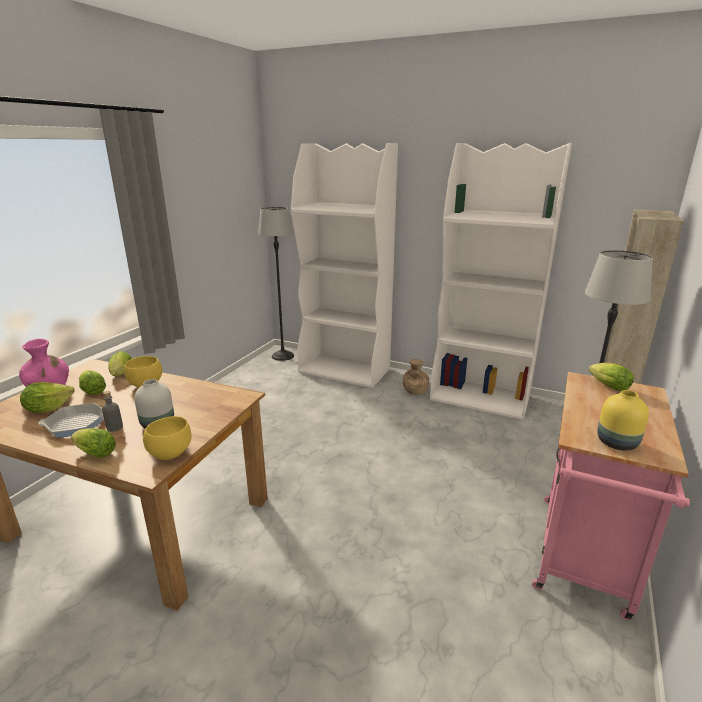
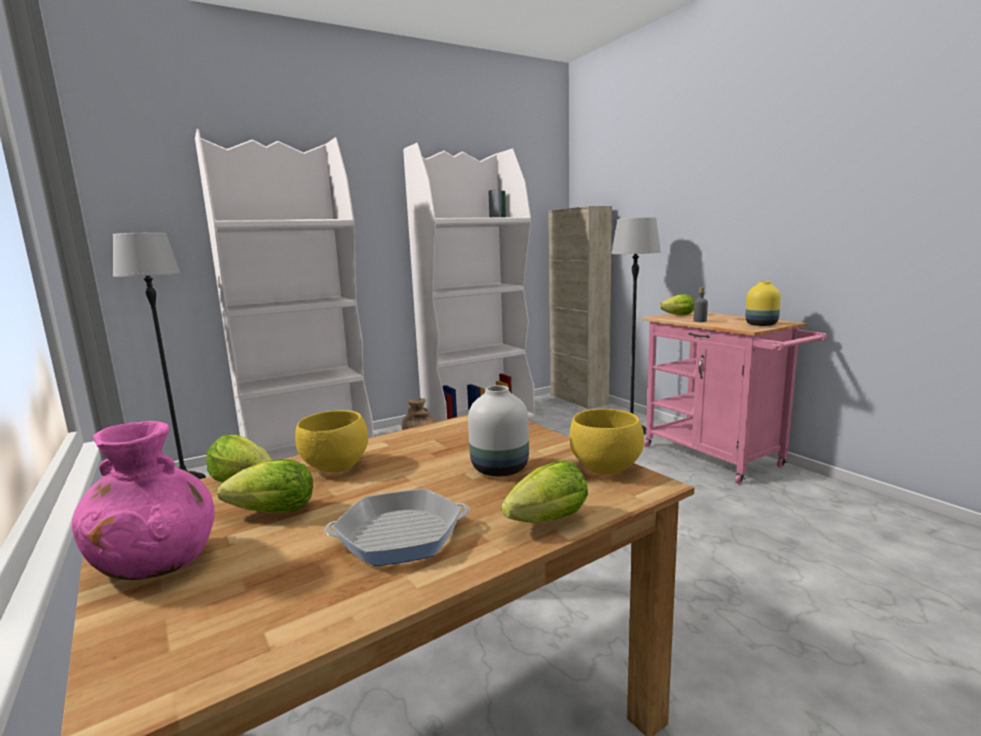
camera: 55 degrees left, 10 degrees down
lettuce [20,382,74,413] -> none
frying pan [38,403,104,438] -> frying pan turned 60 degrees clockwise [324,489,469,566]
grey bottle [102,391,123,432] -> grey bottle moved to [693,287,708,322]

